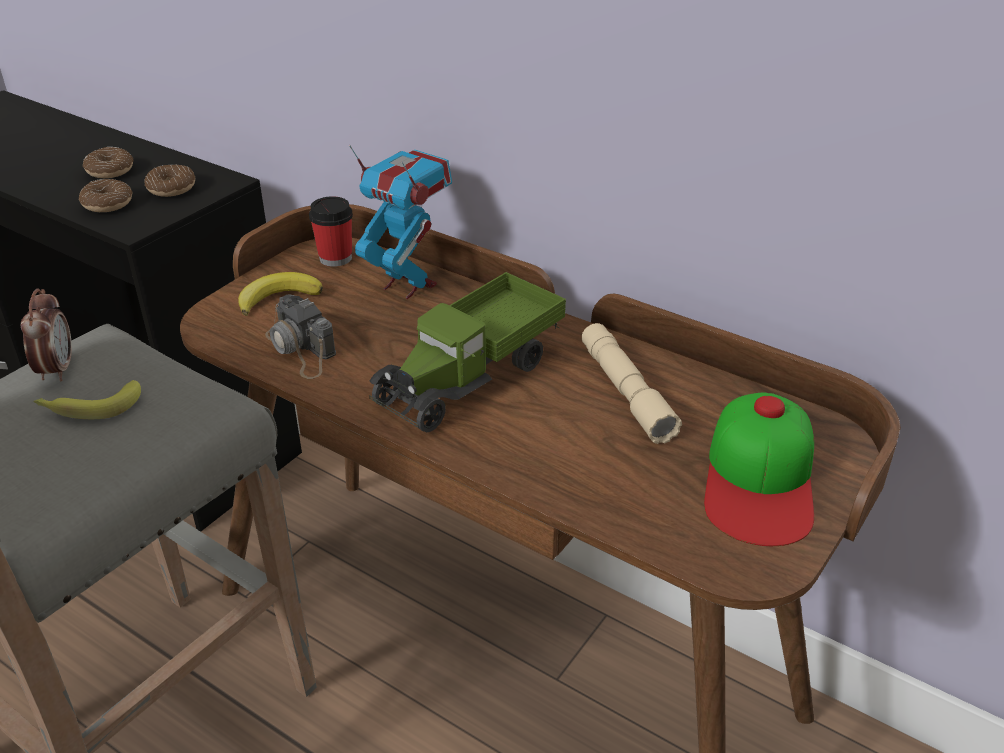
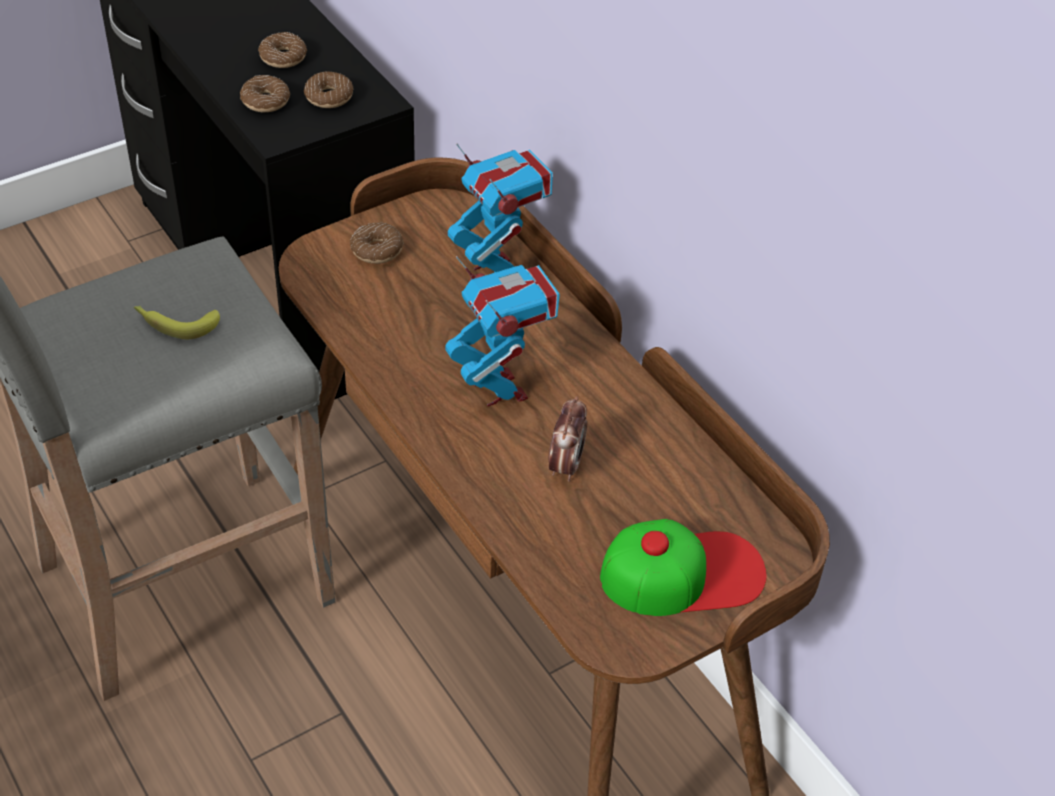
camera: 20 degrees right, 10 degrees up
alarm clock [21,289,72,381] -> alarm clock moved to [549,396,587,482]
banana [238,272,323,316] -> donut [350,222,403,264]
camera [265,294,336,379] -> none
cup [309,196,353,267] -> none
toy truck [369,272,566,433] -> toy robot [445,256,560,406]
beige flashlight [582,323,682,444] -> none
cap [704,393,814,546] -> cap turned 135 degrees counterclockwise [600,519,767,616]

